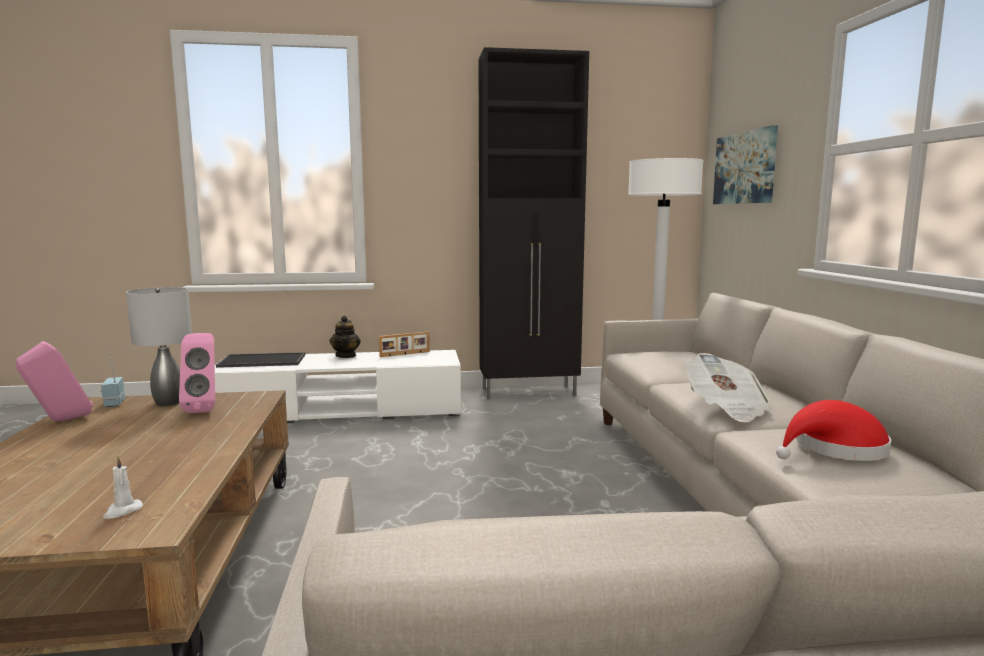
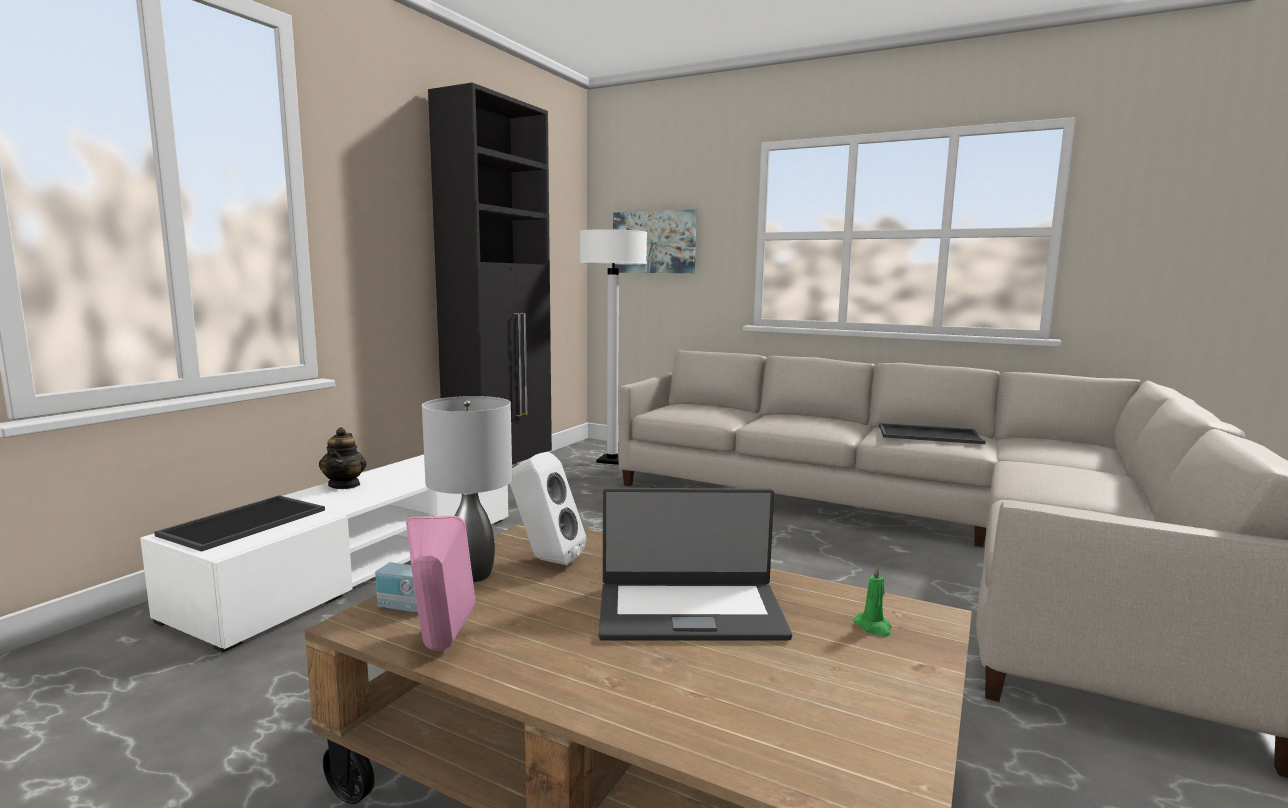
camera: 55 degrees left, 0 degrees up
white candle [103,456,143,519] -> green candle [854,565,891,637]
pink speaker [179,333,215,413] -> white speaker [510,452,586,565]
teapot [330,316,361,358] -> teapot turned 45 degrees clockwise [319,427,367,489]
picture frame [379,332,430,357] -> none
newspaper [685,353,772,423] -> none
red hat [776,400,891,461] -> tray [879,423,986,444]
none -> laptop [599,488,792,641]

